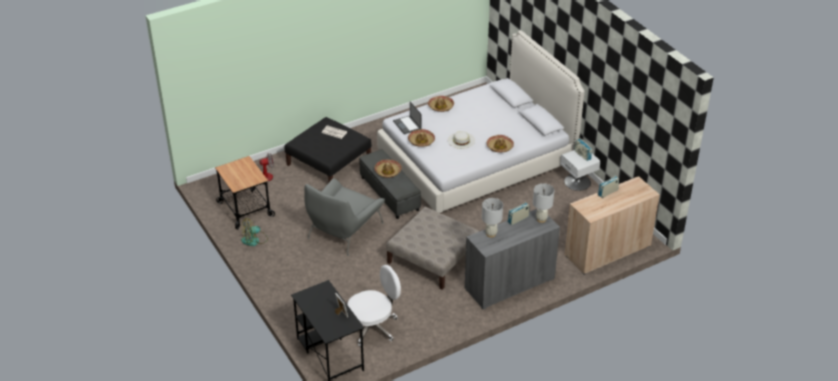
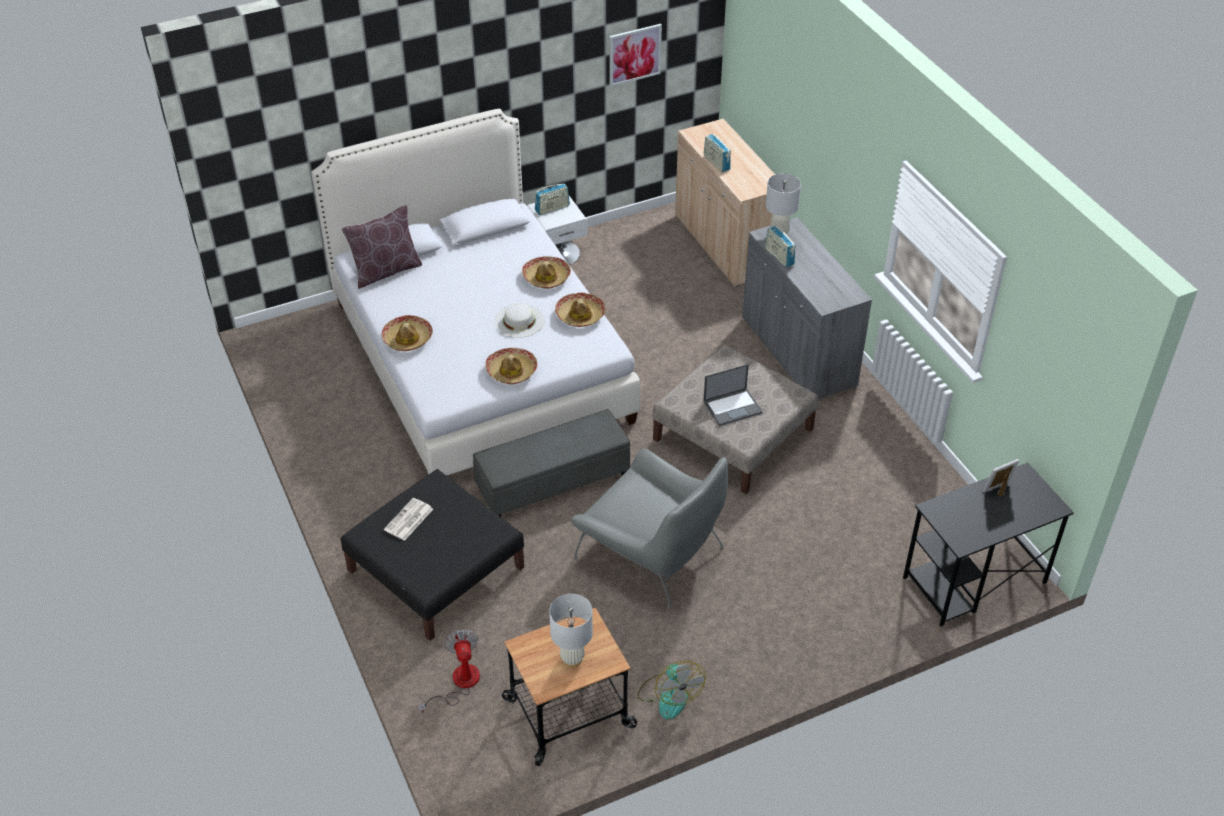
camera: 85 degrees left, 5 degrees up
white office chair [347,265,401,346] -> none
hat [374,159,402,178] -> hat moved to [555,293,605,327]
laptop [393,102,422,134] -> laptop moved to [703,364,763,426]
white table lamp [482,198,503,238] -> white table lamp moved to [549,594,593,667]
none -> brown pillow [342,205,422,289]
none -> picture [609,24,662,86]

